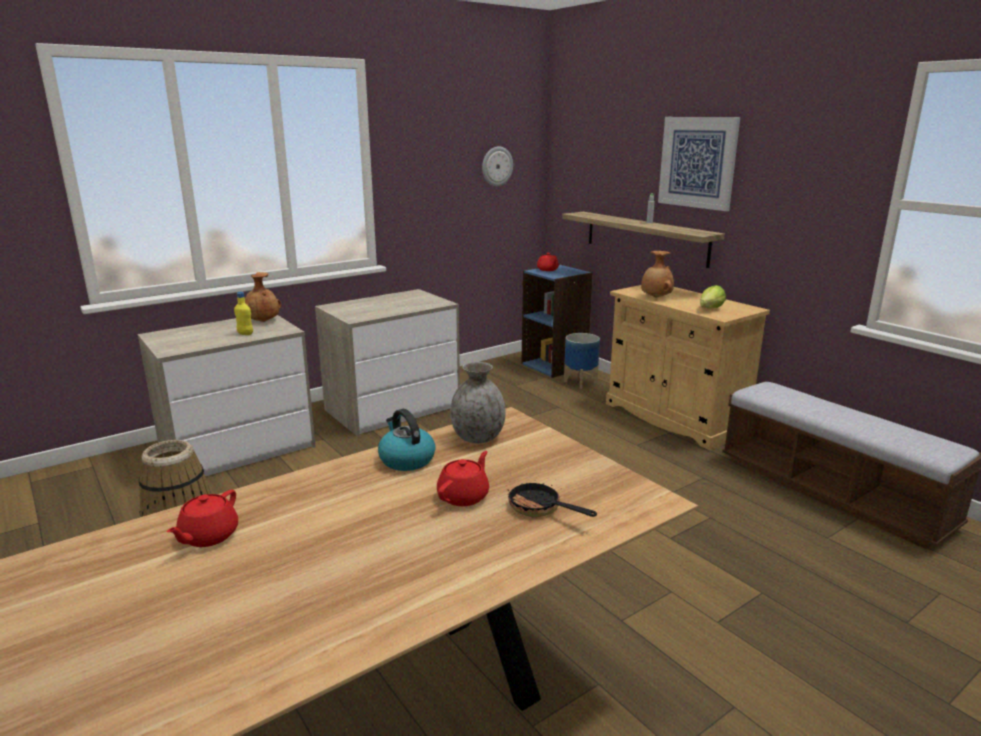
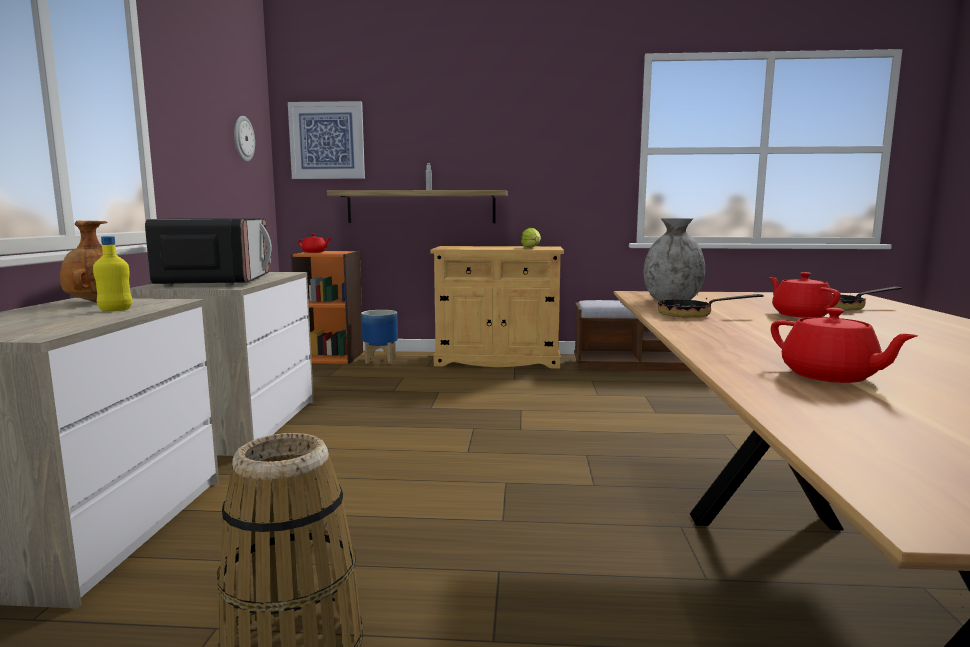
camera: 50 degrees left, 10 degrees down
kettle [378,409,436,471] -> frying pan [658,288,764,318]
blue bookcase [521,264,593,378] -> orange bookcase [291,251,363,364]
brown vase [641,251,674,298] -> none
picture [658,117,740,211] -> picture moved to [288,101,365,179]
none -> microwave [145,218,272,286]

